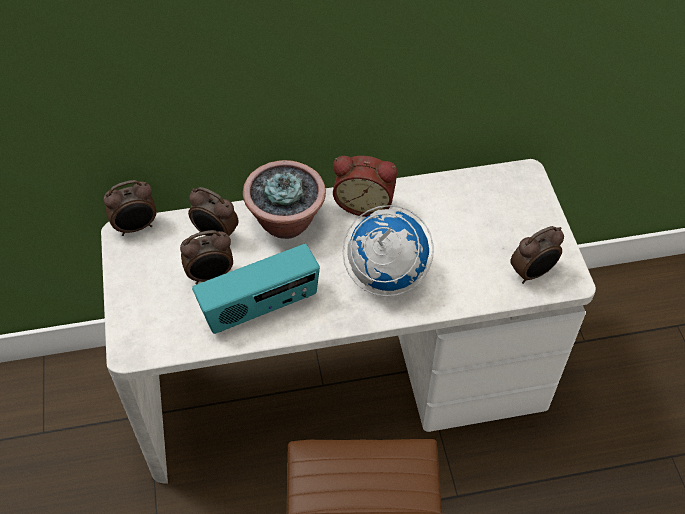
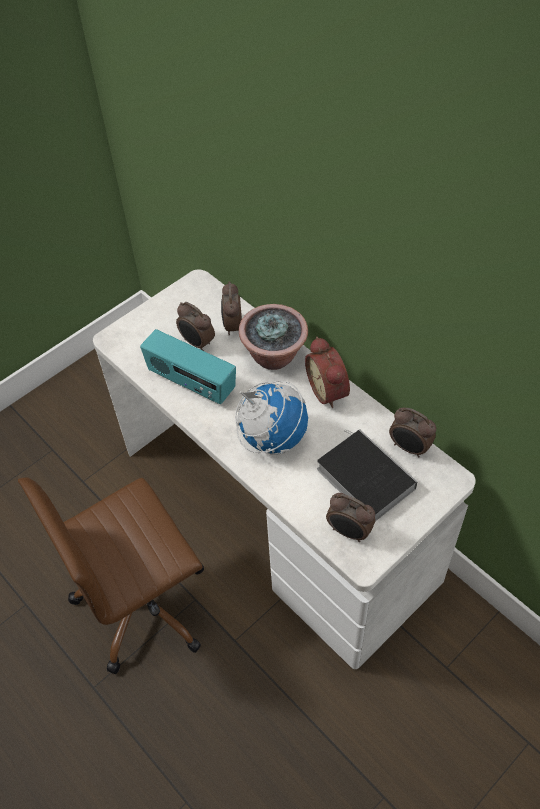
camera: 60 degrees right, 0 degrees up
alarm clock [104,180,157,236] -> alarm clock moved to [389,408,436,458]
none -> book [317,429,418,521]

